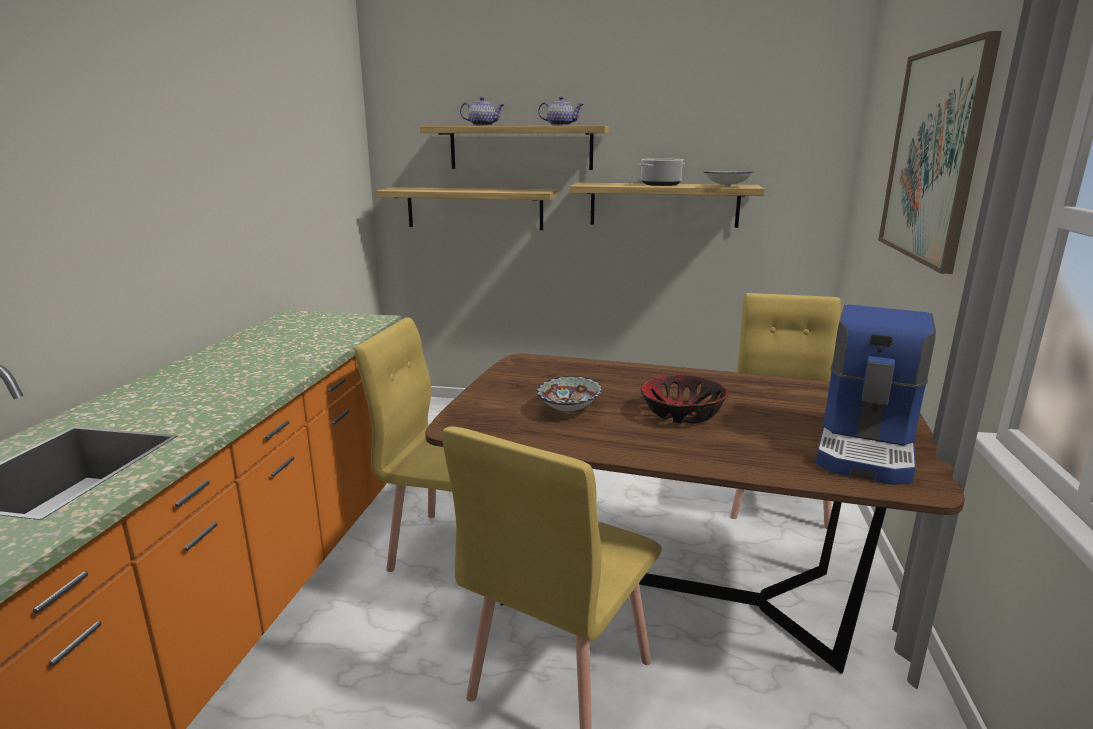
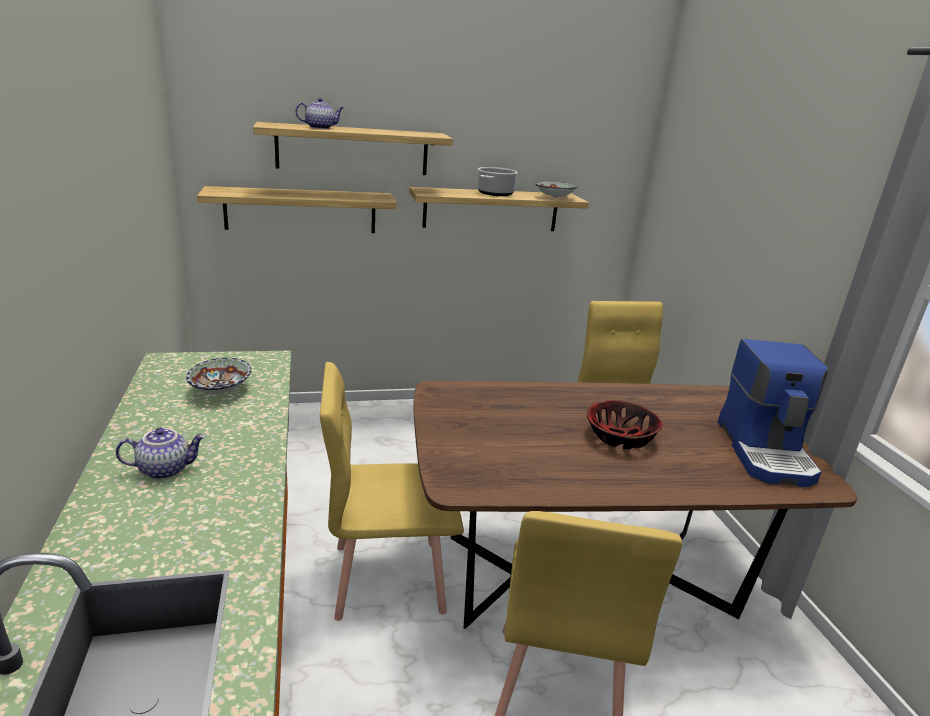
camera: 25 degrees left, 5 degrees up
bowl [537,376,602,411] -> bowl moved to [186,358,251,394]
teapot [538,97,584,126] -> teapot moved to [116,427,206,479]
picture [878,31,1002,274] -> none

